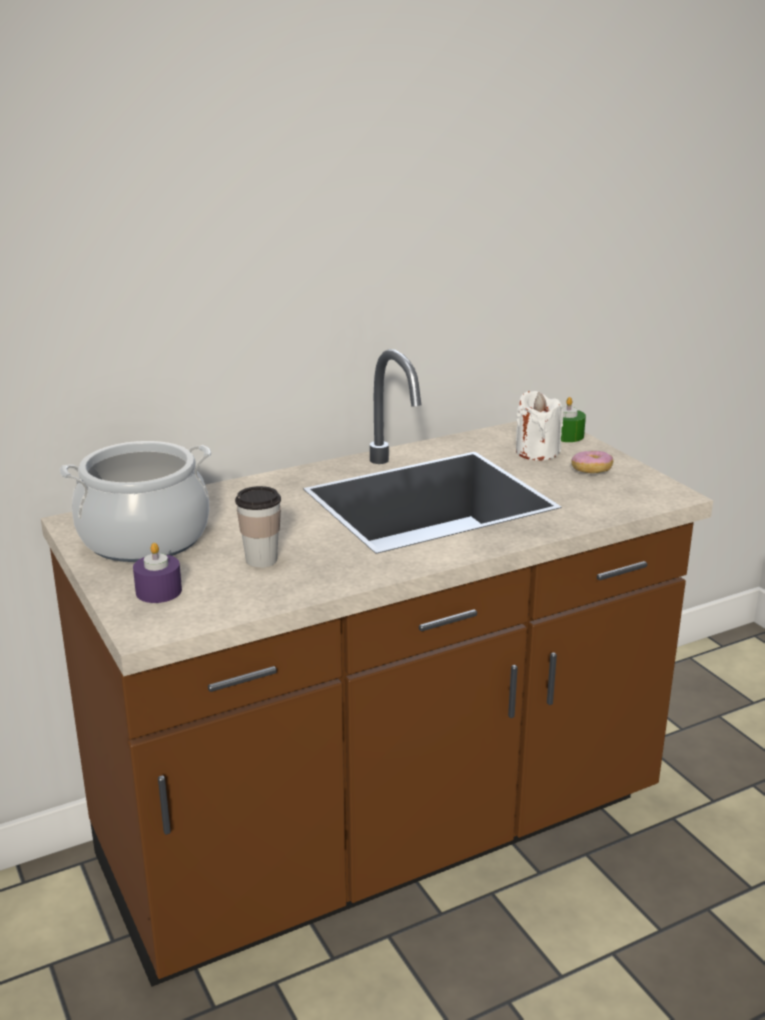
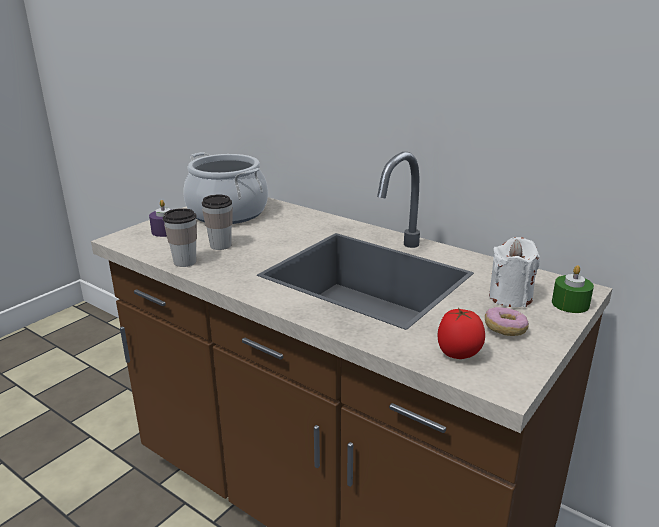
camera: 65 degrees right, 0 degrees up
none -> cup [163,208,197,267]
none -> tomato [437,308,485,359]

